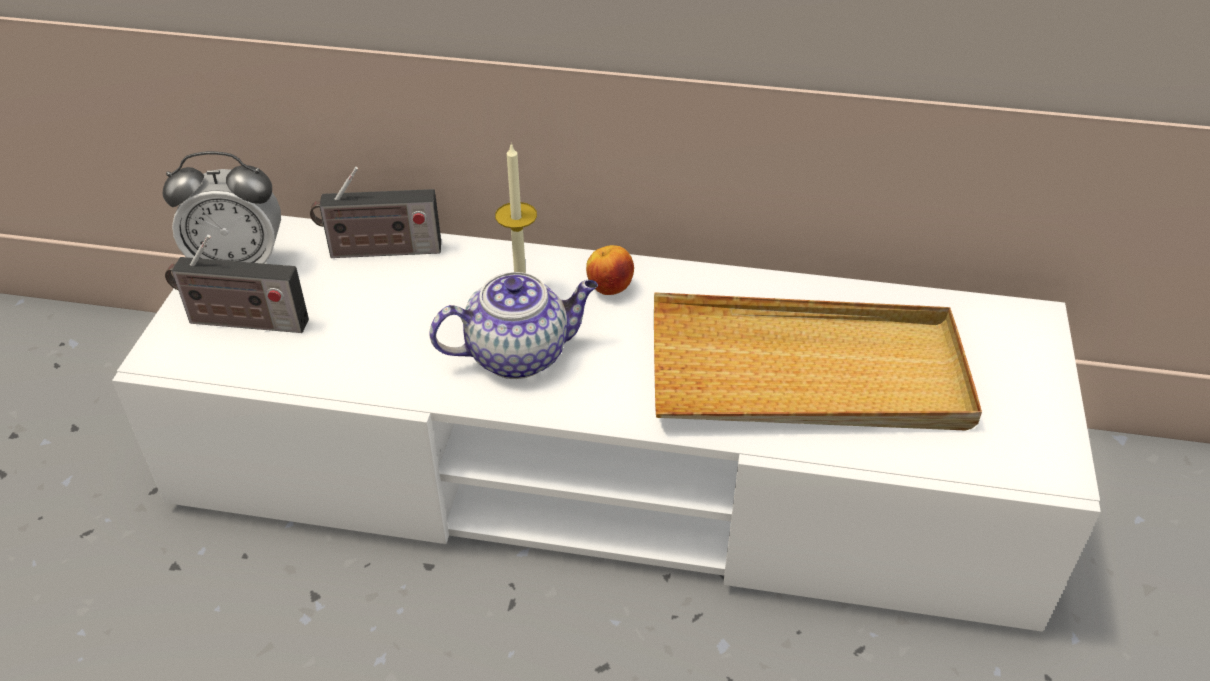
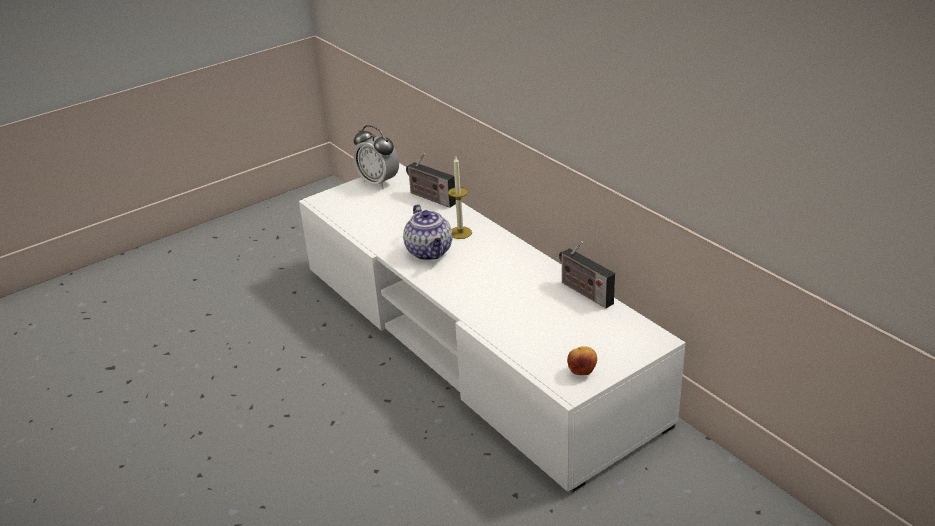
camera: 45 degrees right, 10 degrees down
radio [165,235,309,333] -> radio moved to [559,241,615,308]
teapot [429,272,598,379] -> teapot turned 45 degrees clockwise [403,204,452,260]
apple [586,245,634,295] -> apple moved to [567,346,597,375]
beige tray [654,292,982,431] -> none

